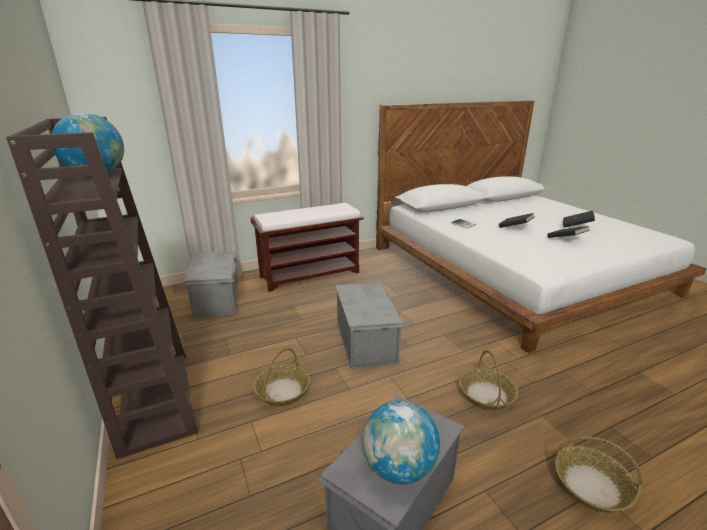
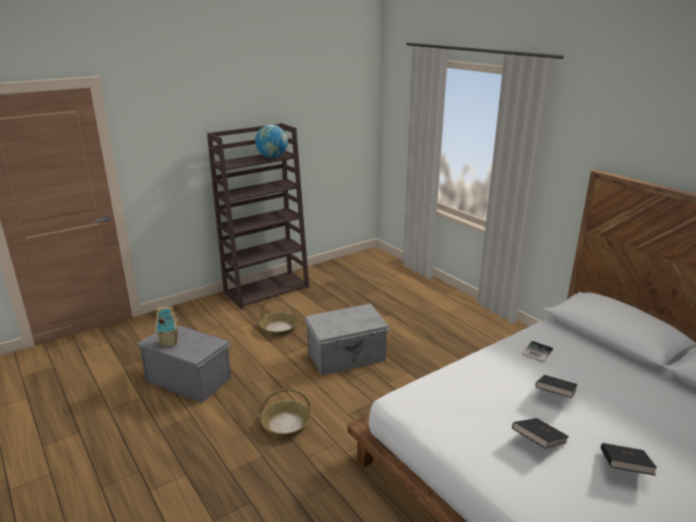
camera: 80 degrees right, 0 degrees up
grey storage box [184,251,238,318] -> none
brown bench [251,202,364,292] -> none
globe [362,400,440,484] -> toy house [155,307,179,347]
basket [555,436,643,513] -> none

